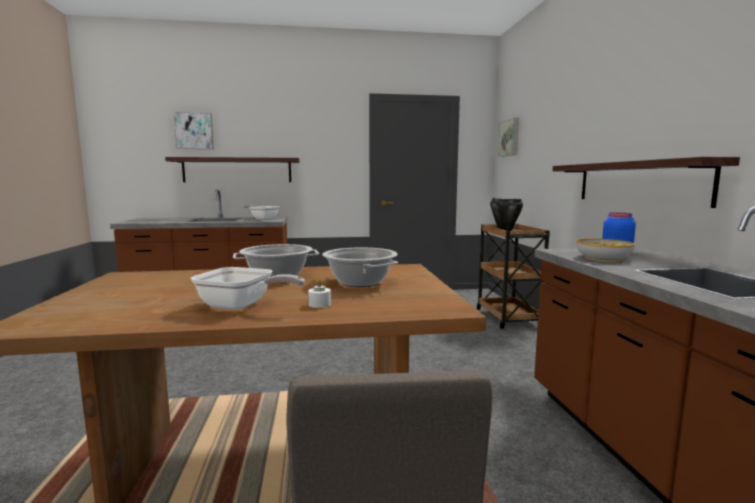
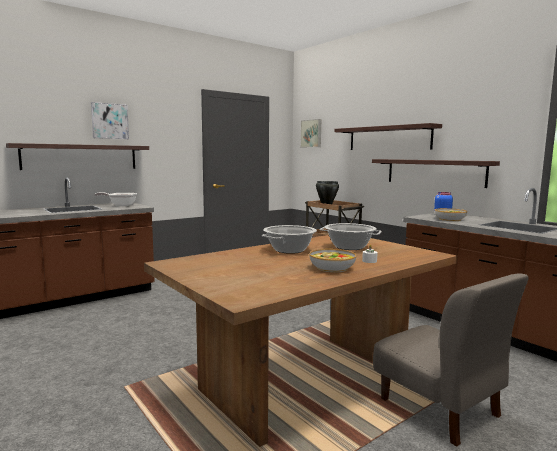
camera: 30 degrees left, 0 degrees up
picture [173,112,214,149] -> picture moved to [91,102,129,139]
frying pan [191,267,305,310] -> bowl [309,249,356,273]
none -> shelf [334,123,442,150]

